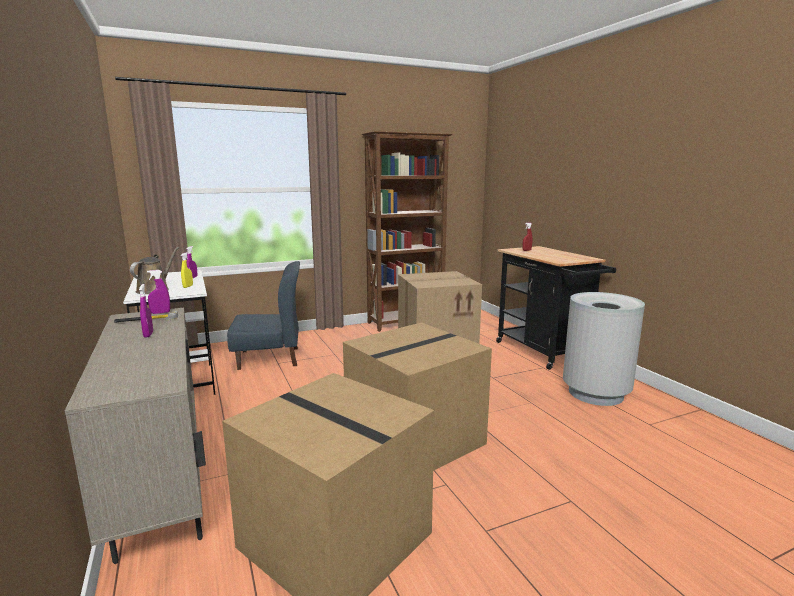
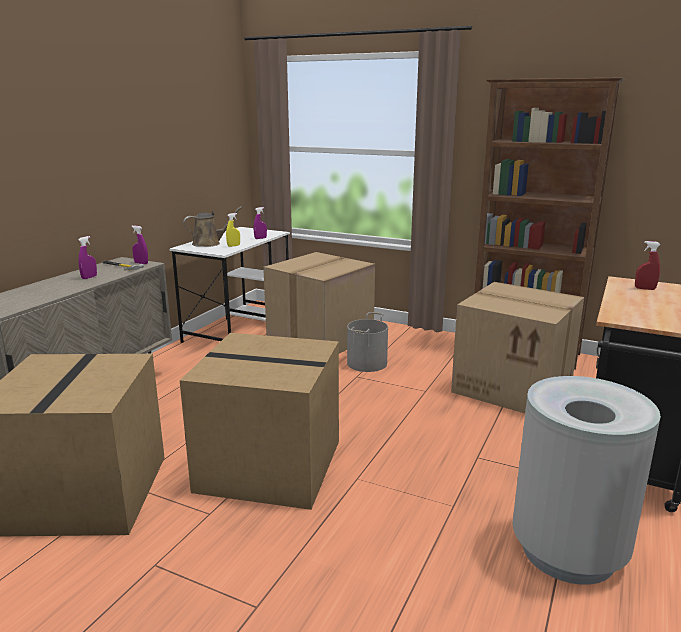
camera: 50 degrees right, 5 degrees up
blue chair [227,261,300,370] -> cardboard box [263,252,375,353]
none -> grey bucket [347,312,388,372]

